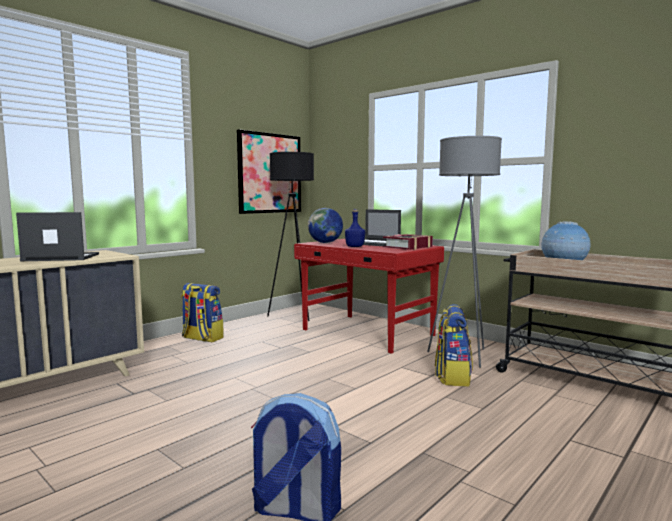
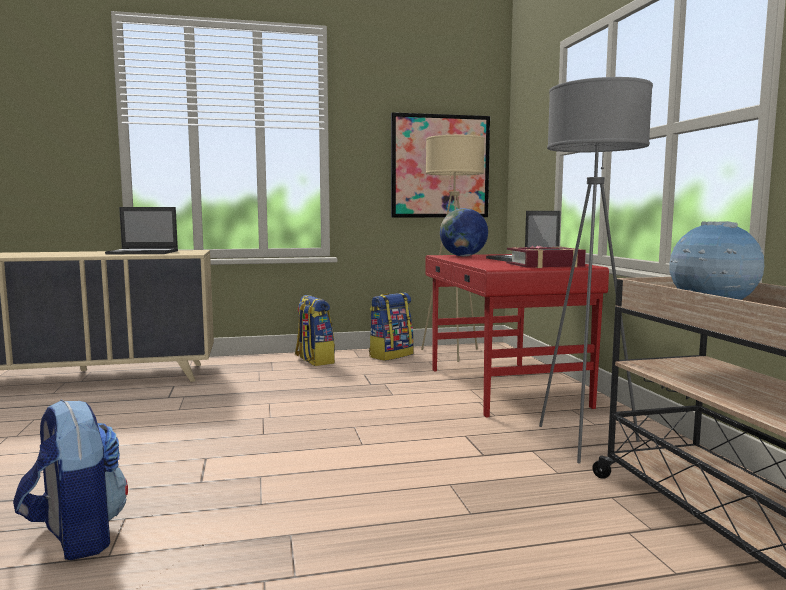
camera: 35 degrees right, 0 degrees up
laptop [16,212,99,261] -> laptop turned 150 degrees clockwise [105,207,178,254]
black floor lamp [267,152,314,321] -> beige floor lamp [421,135,485,362]
blue bottle [345,209,365,247] -> none
backpack [435,304,473,387] -> backpack moved to [369,293,414,361]

